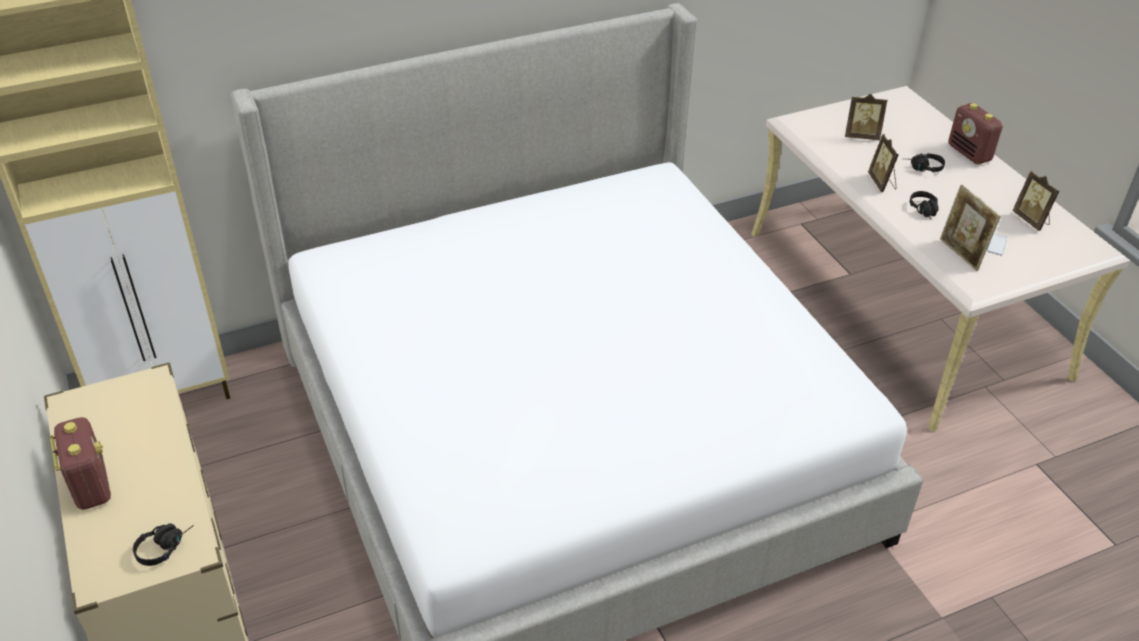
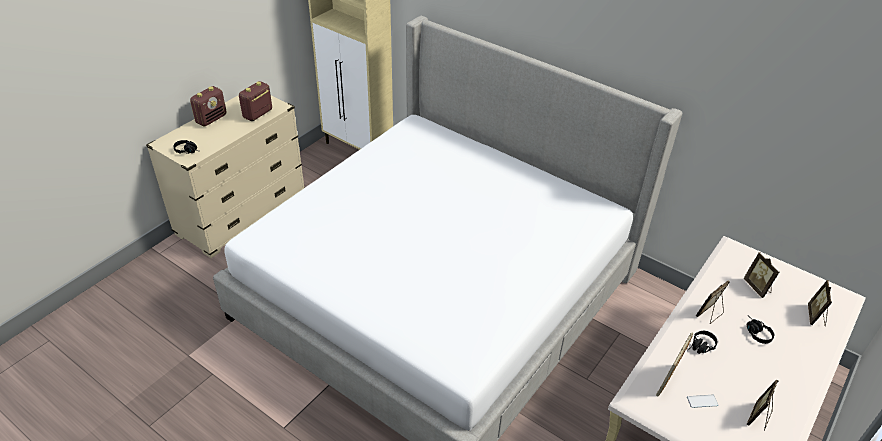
camera: 60 degrees right, 0 degrees up
radio [948,103,1003,164] -> radio moved to [239,81,272,121]
none -> picture frame [808,280,832,326]

